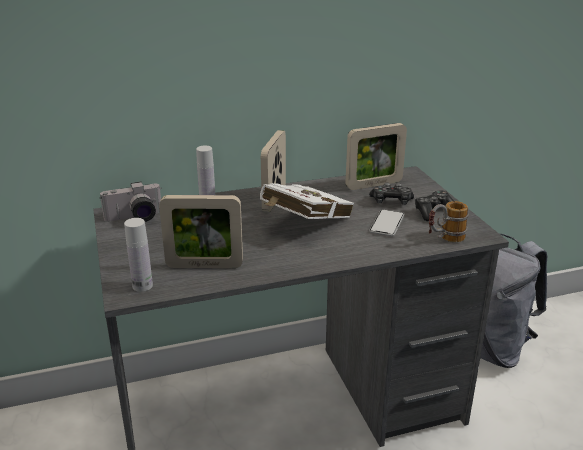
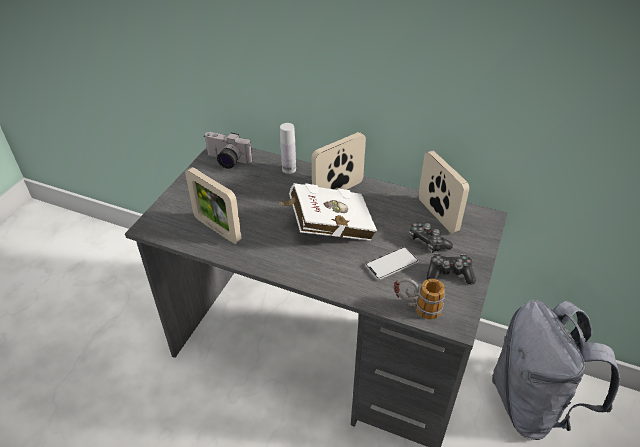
camera: 40 degrees right, 15 degrees up
white bottle [124,218,153,292] -> none
picture frame [345,123,407,190] -> picture frame turned 135 degrees counterclockwise [418,151,469,234]

